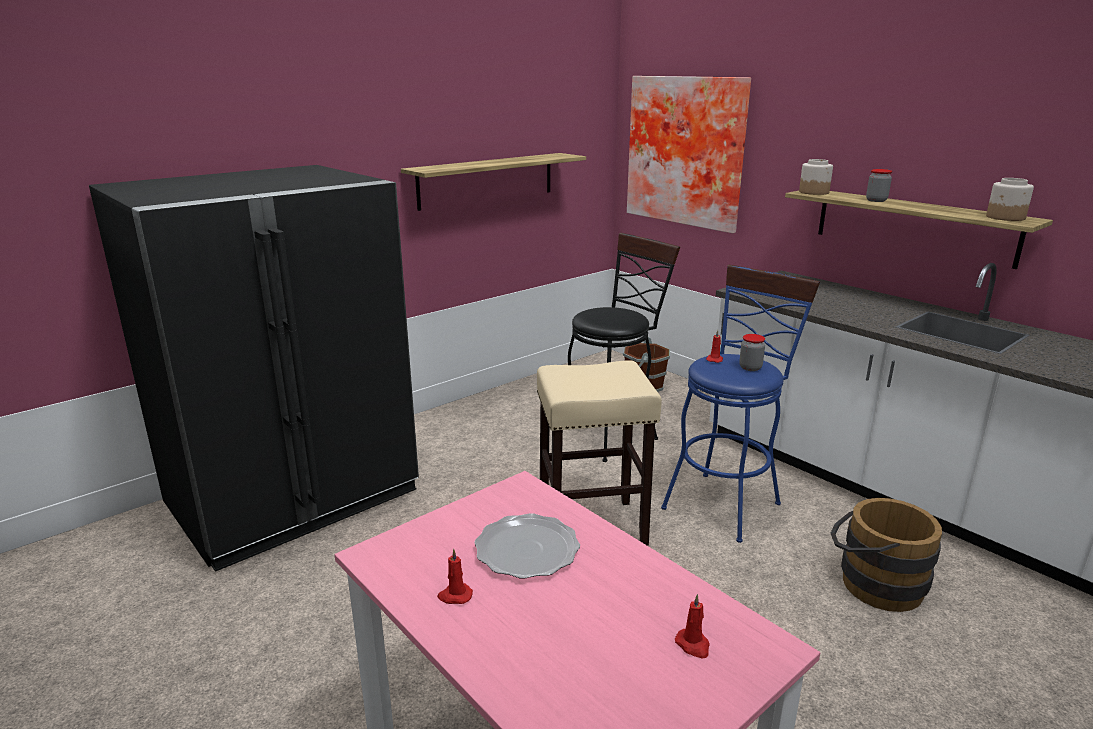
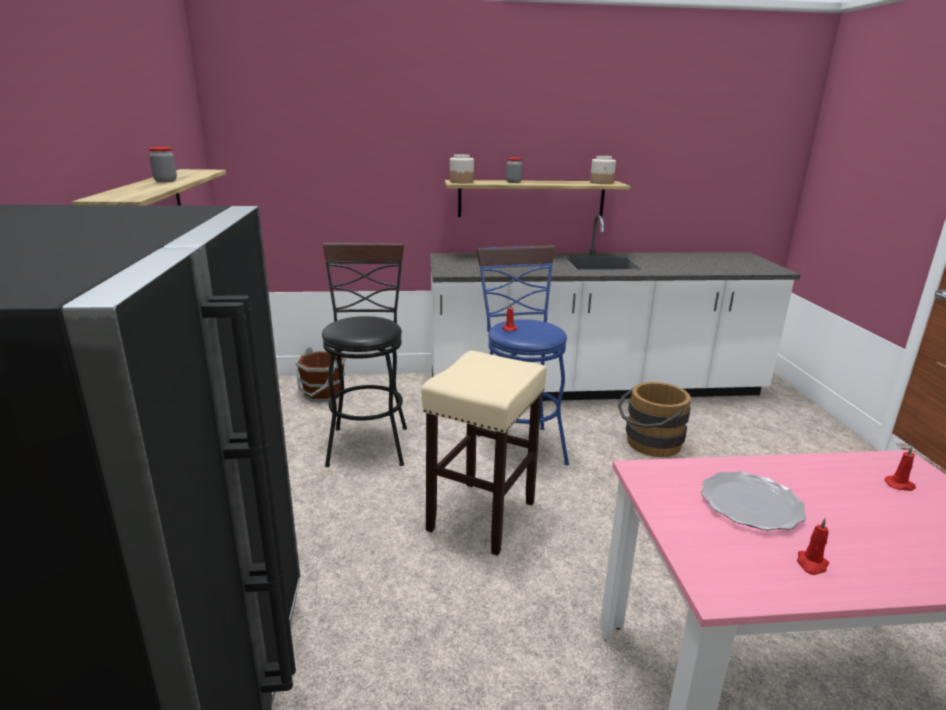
camera: 55 degrees left, 0 degrees up
picture [627,76,751,233] -> none
jar [739,334,765,371] -> jar moved to [149,147,177,182]

